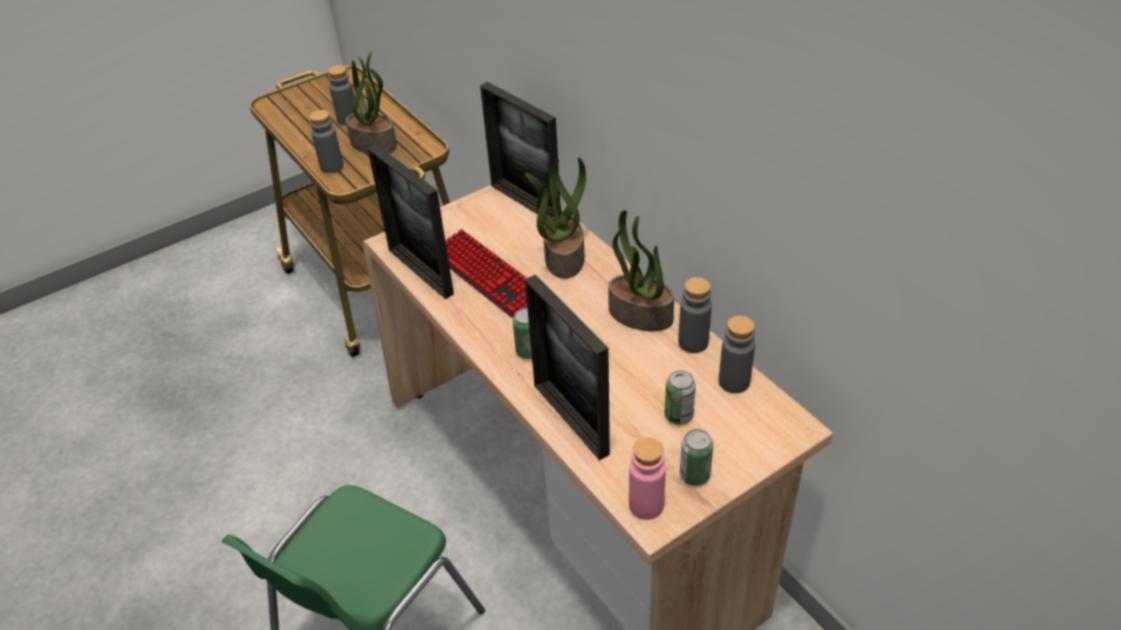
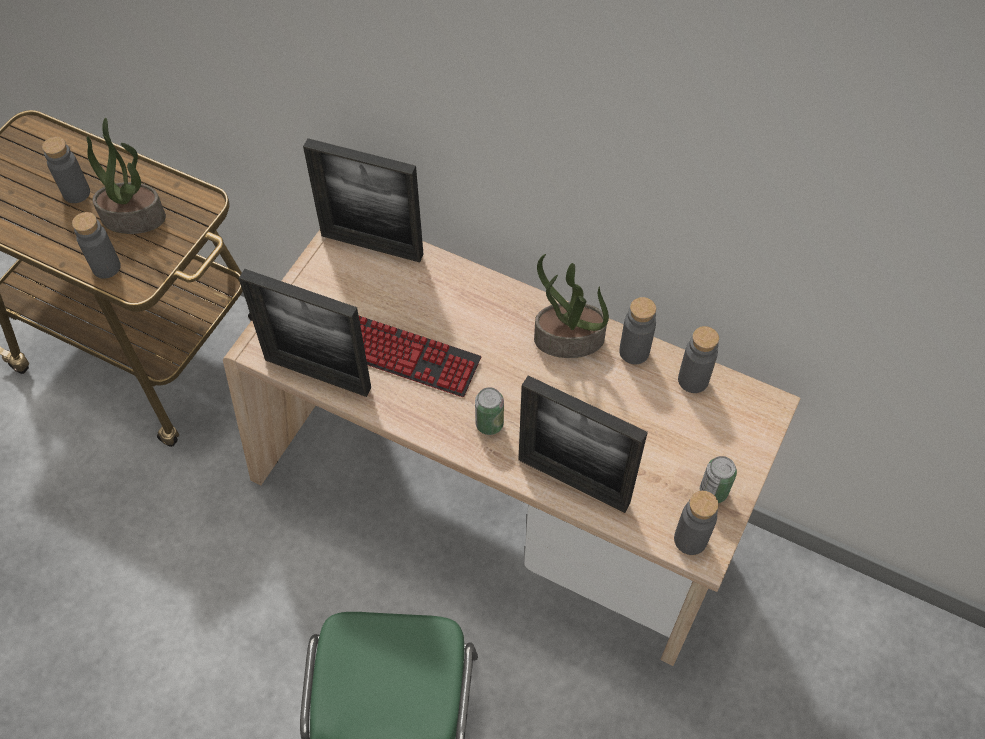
camera: 30 degrees left, 15 degrees up
potted plant [525,157,586,279] -> none
pink bottle [629,437,666,520] -> grey bottle [674,491,719,555]
can [665,370,696,425] -> none

